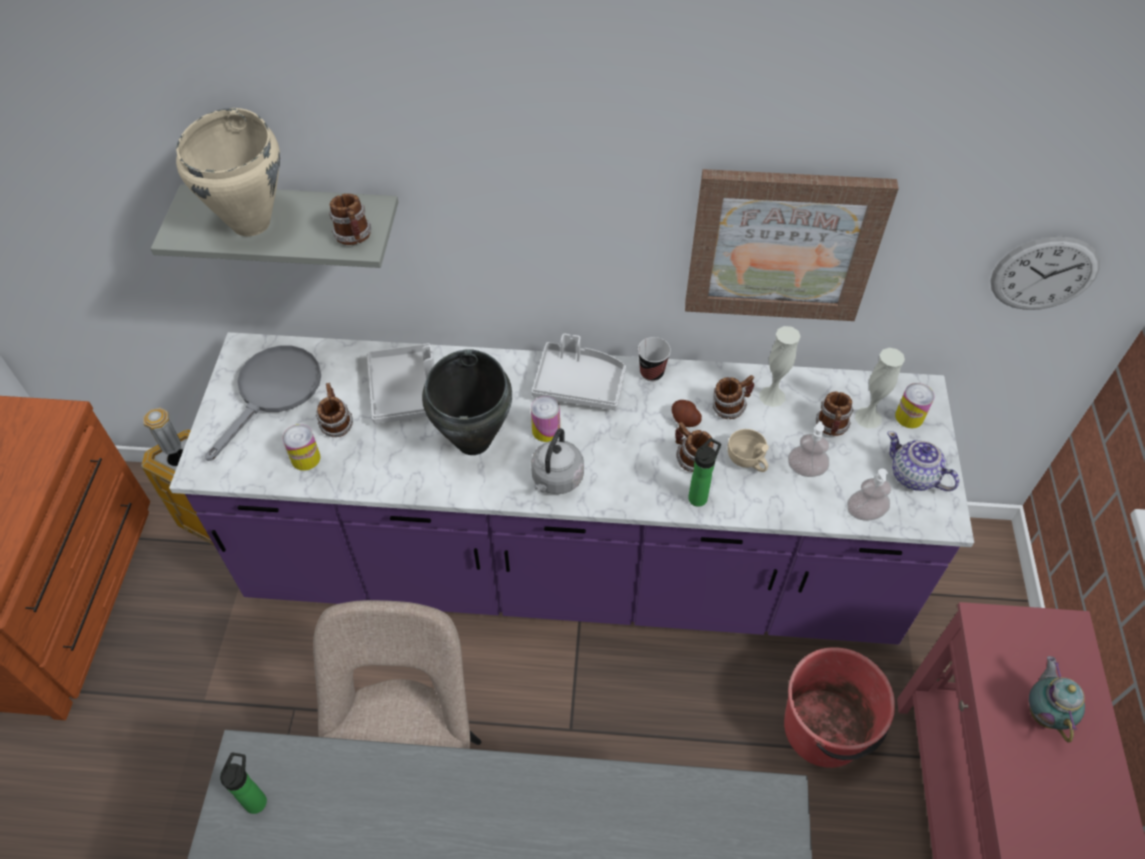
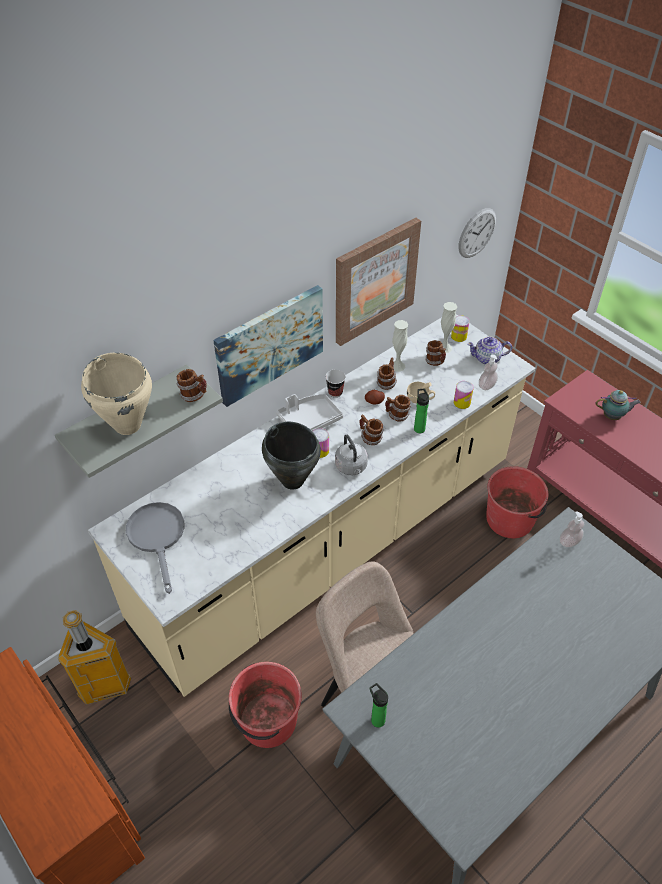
camera: 45 degrees left, 5 degrees down
purple counter [169,332,974,645] -> beige counter [88,314,535,697]
can [283,424,320,471] -> can moved to [454,381,474,409]
mug [316,383,353,437] -> mug moved to [360,415,384,445]
grey tray [367,343,434,424] -> none
soap dispenser [788,421,829,477] -> soap dispenser moved to [560,511,584,547]
teapot [1029,656,1085,742] -> teapot turned 135 degrees clockwise [596,390,641,420]
none -> picture [213,285,323,407]
none -> red bucket [229,662,302,748]

